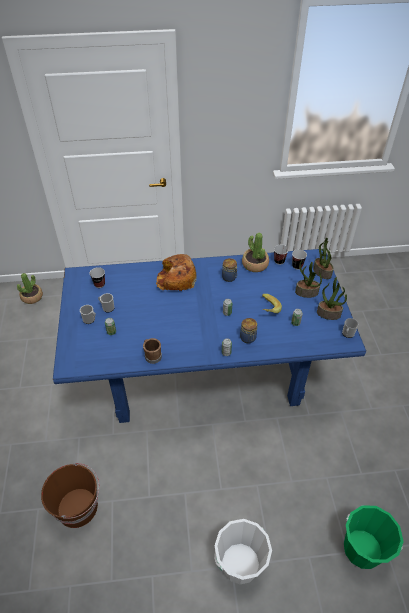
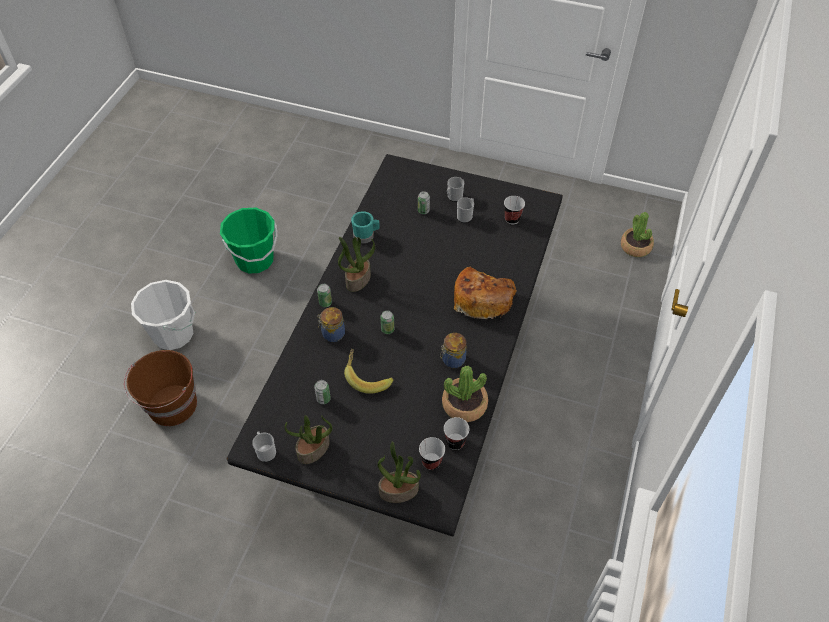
camera: 115 degrees right, 5 degrees up
brown bucket [41,463,99,528] -> brown bucket moved to [124,350,197,426]
blue dining table [53,249,366,423] -> black dining table [226,154,563,536]
brown mug [143,338,162,364] -> turquoise mug [351,211,380,243]
potted plant [295,260,322,298] -> potted plant moved to [338,237,375,292]
green bucket [344,505,404,569] -> green bucket moved to [220,208,278,274]

